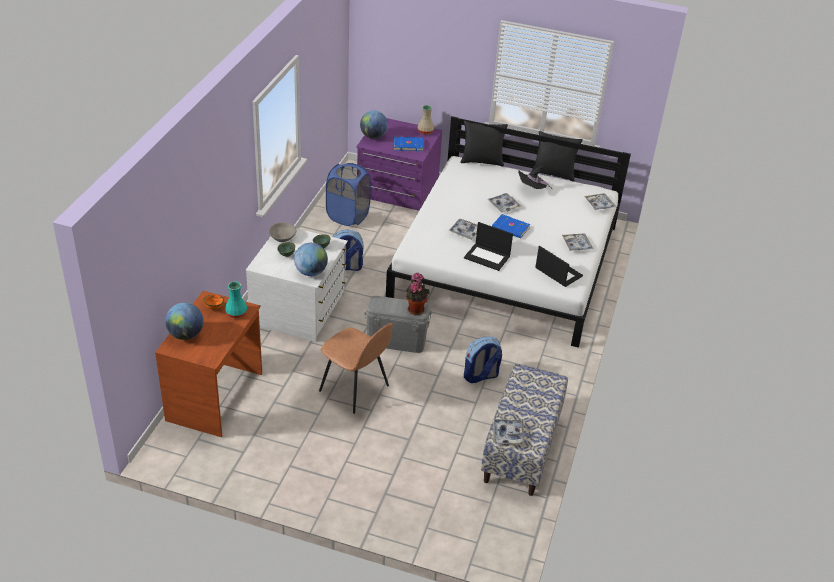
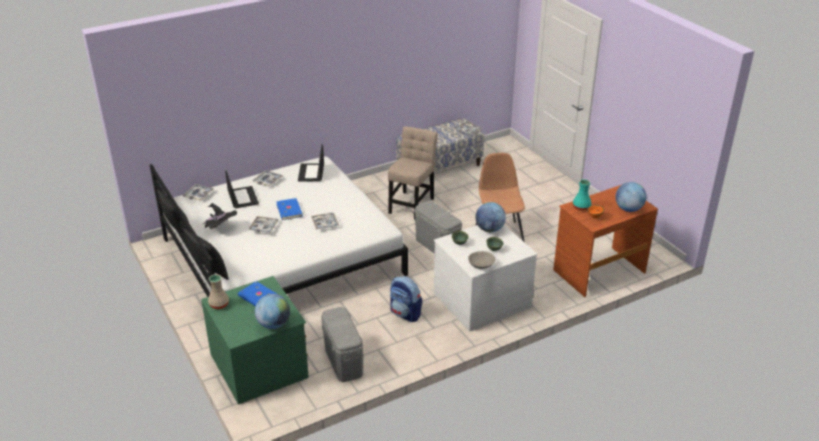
camera: 135 degrees left, 5 degrees down
blue laundry basket [326,163,371,226] -> grey storage box [321,307,363,382]
purple dresser [356,118,443,211] -> green dresser [201,276,309,405]
potted plant [405,273,430,315] -> none
laptop [464,222,513,271] -> laptop moved to [225,170,259,209]
backpack [464,337,502,383] -> beige chair [388,126,438,219]

